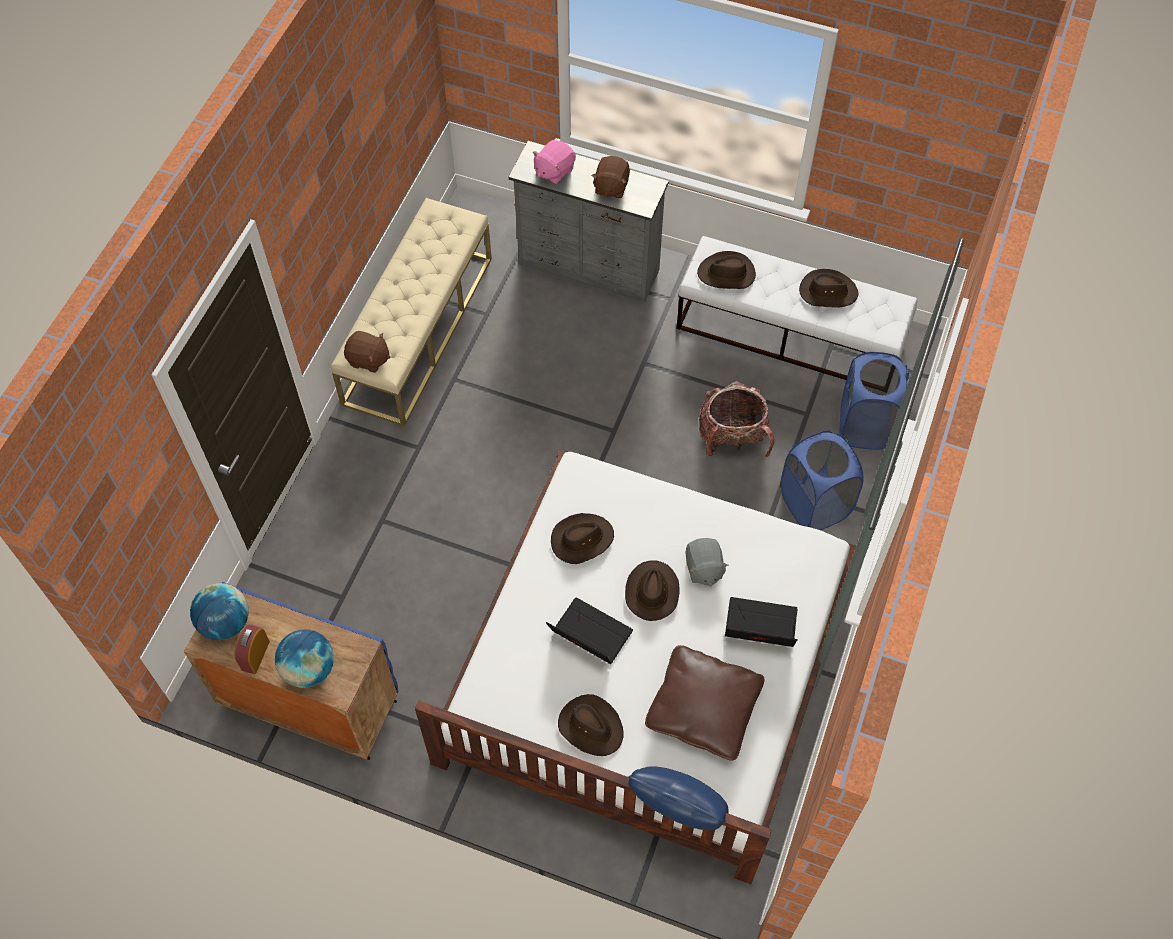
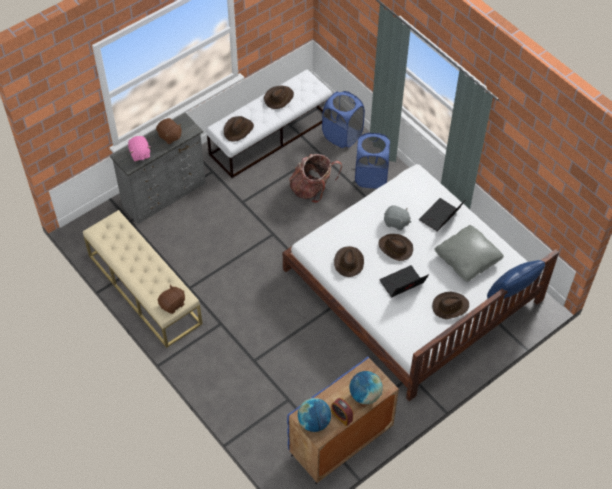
camera: 60 degrees left, 5 degrees down
brown pillow [645,645,765,761] -> grey pillow [435,225,504,281]

